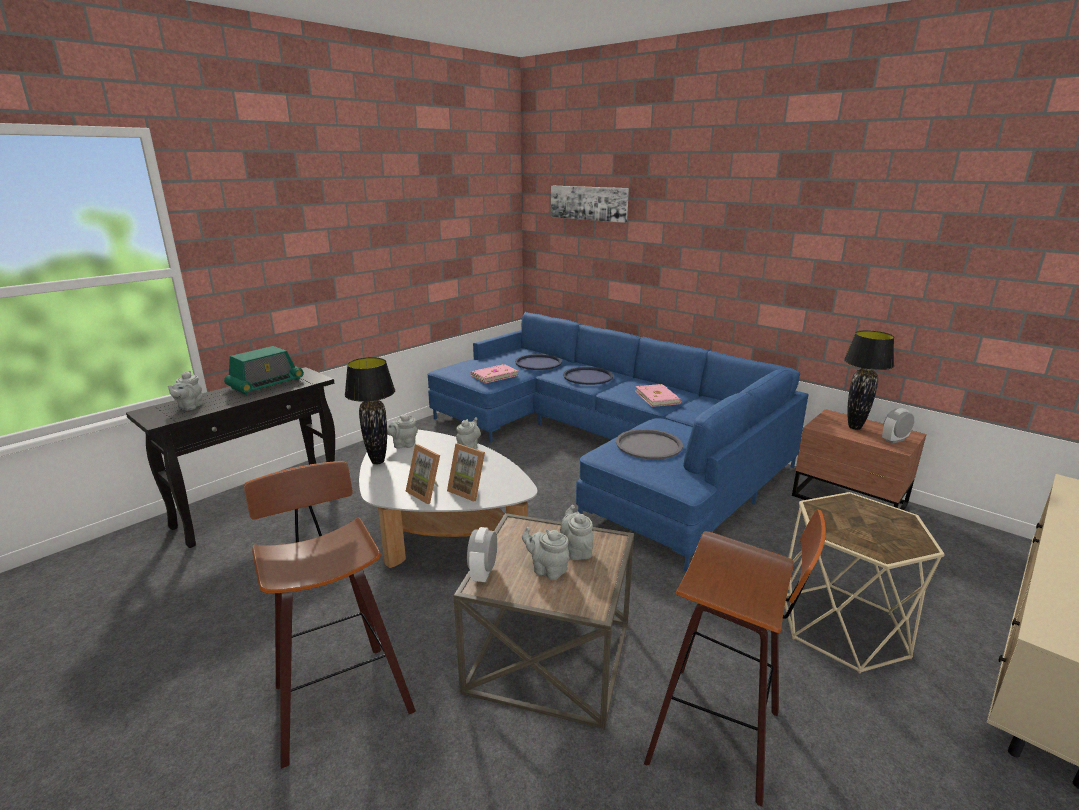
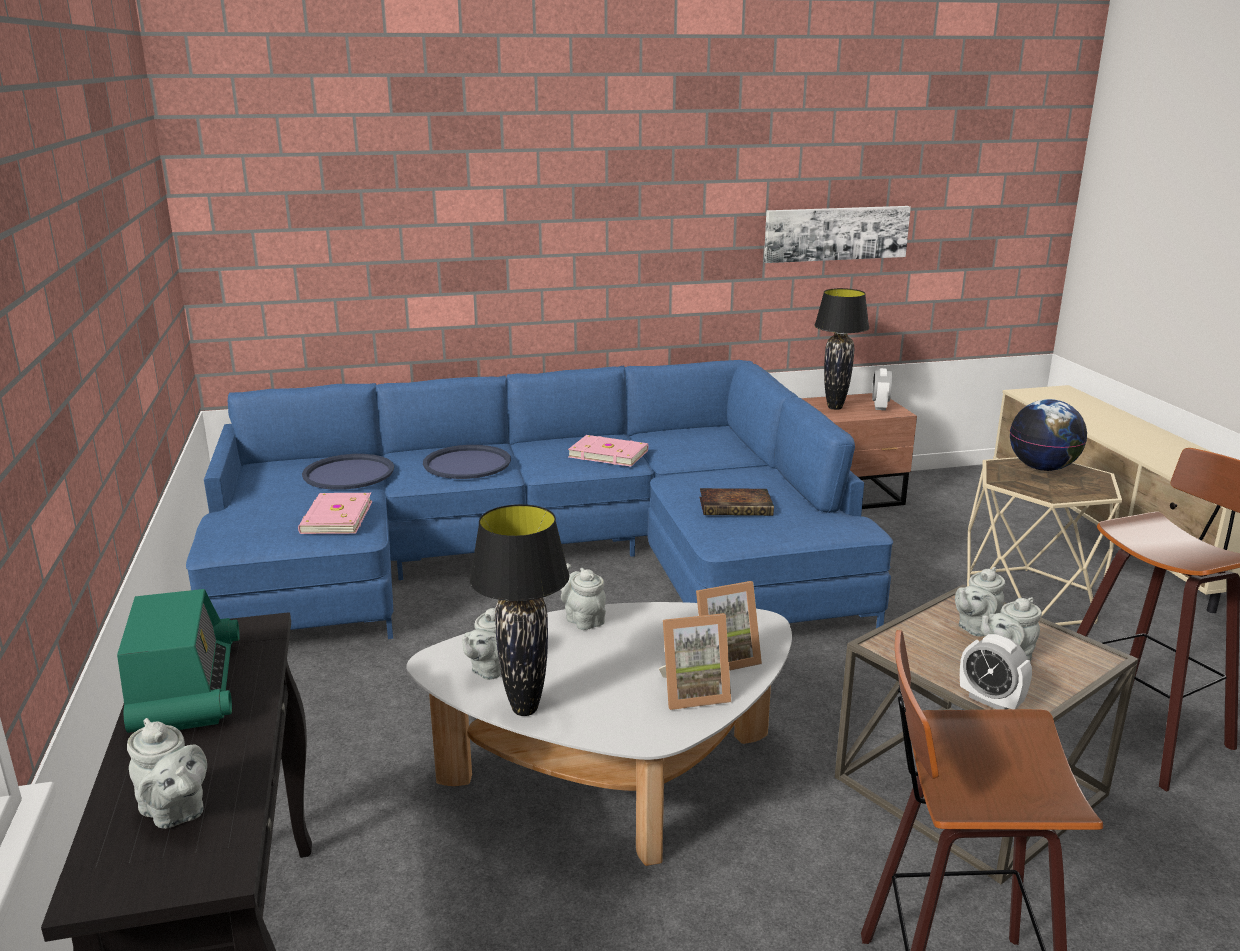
camera: 55 degrees left, 0 degrees up
picture [551,186,629,223] -> picture moved to [764,206,911,263]
grey teapot [560,505,594,560] -> grey teapot turned 60 degrees counterclockwise [955,567,1005,637]
grey tray [616,429,683,460] -> book [700,488,774,516]
none -> globe [1010,399,1087,471]

